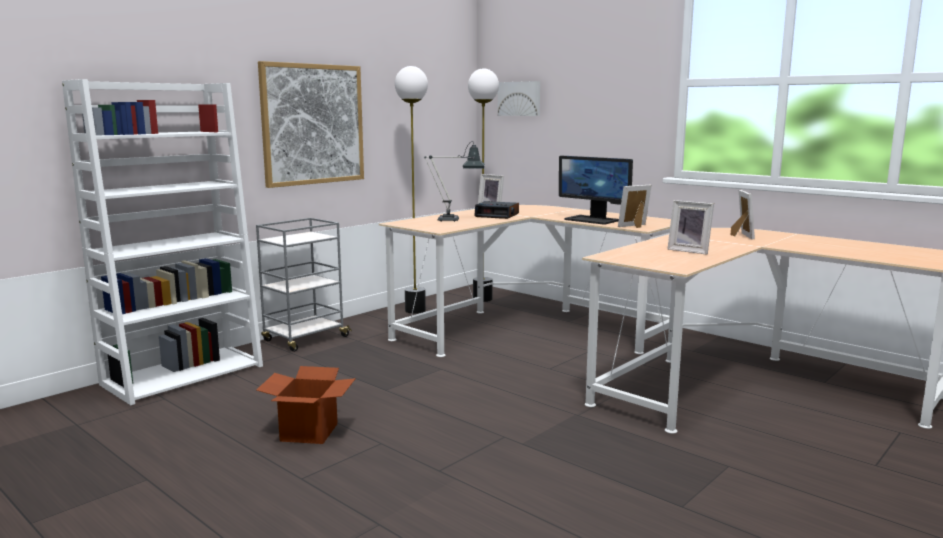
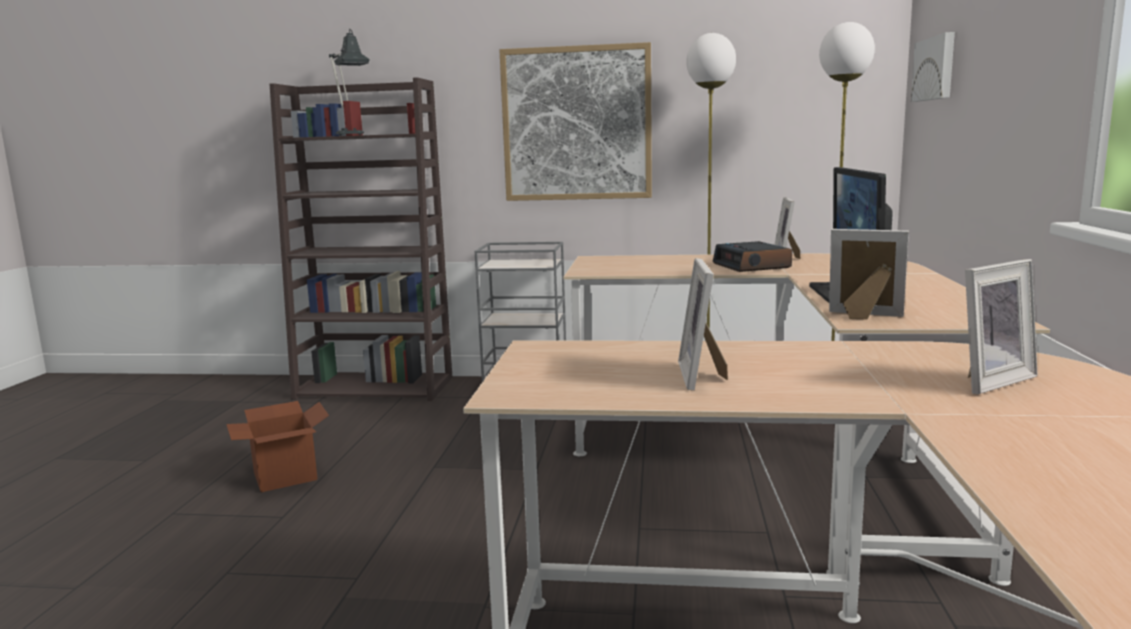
camera: 55 degrees right, 0 degrees up
white bookcase [62,79,263,405] -> brown bookcase [269,77,453,401]
table lamp [424,141,485,222] -> table lamp moved to [329,29,370,136]

